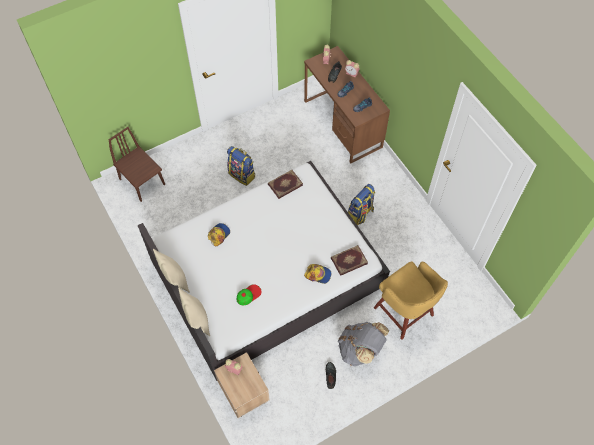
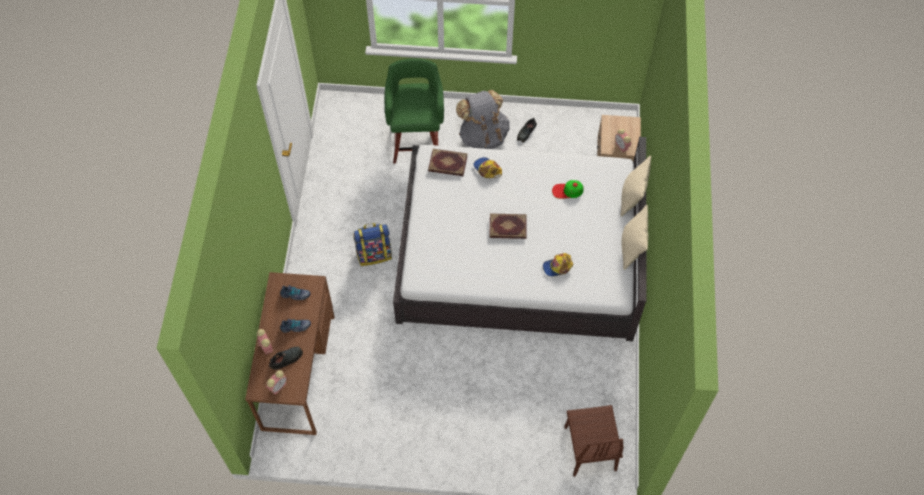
camera: 145 degrees left, 0 degrees up
backpack [227,146,255,186] -> none
book [268,170,303,199] -> book moved to [489,213,527,239]
yellow stool [374,261,448,340] -> green stool [384,58,444,163]

